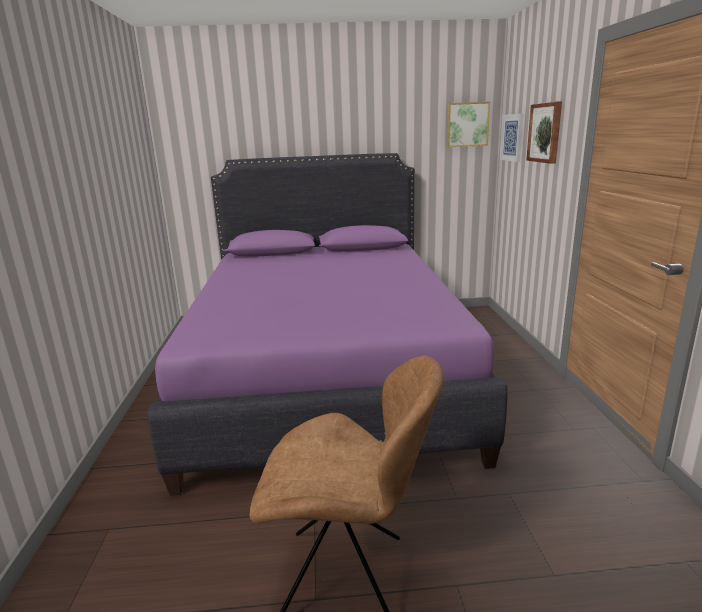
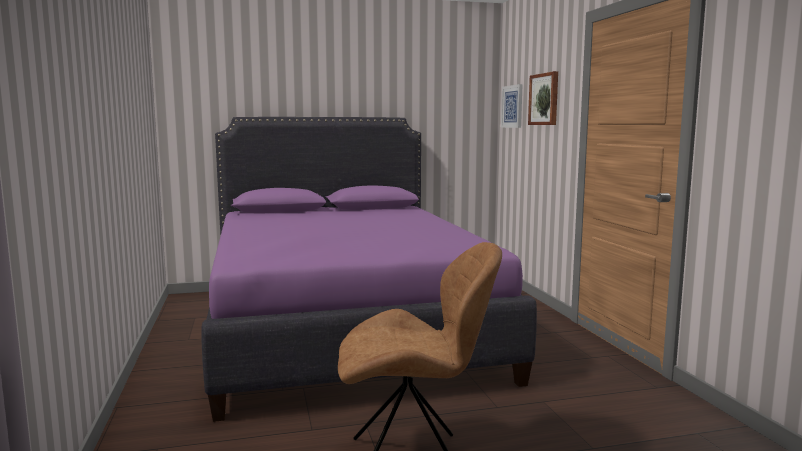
camera: 10 degrees left, 10 degrees down
picture [447,102,490,147] -> none

